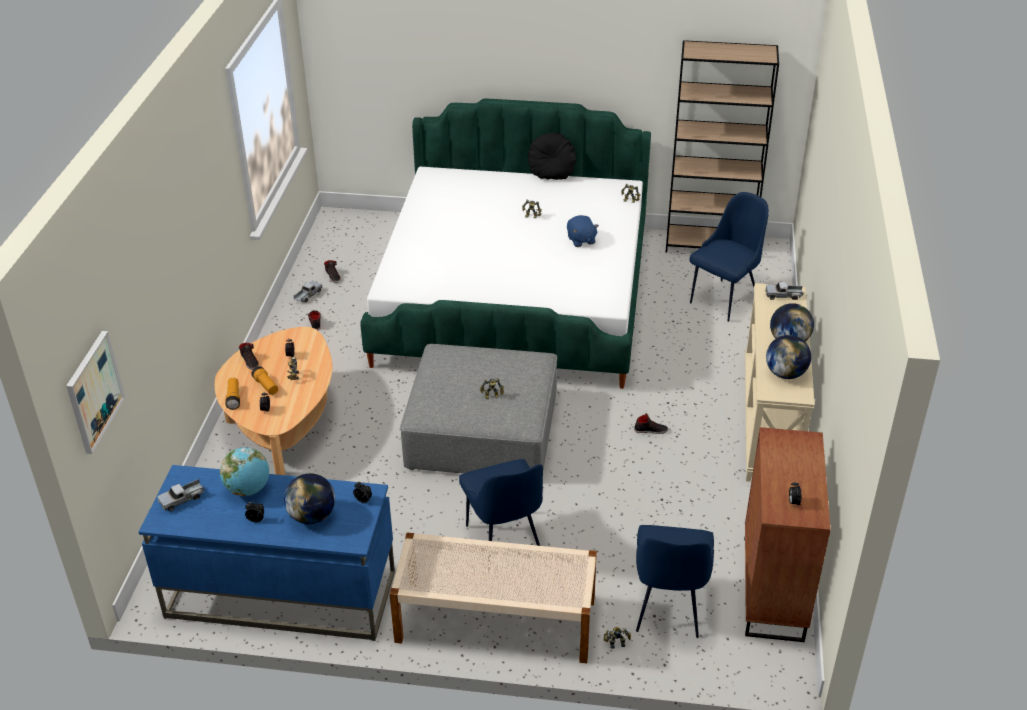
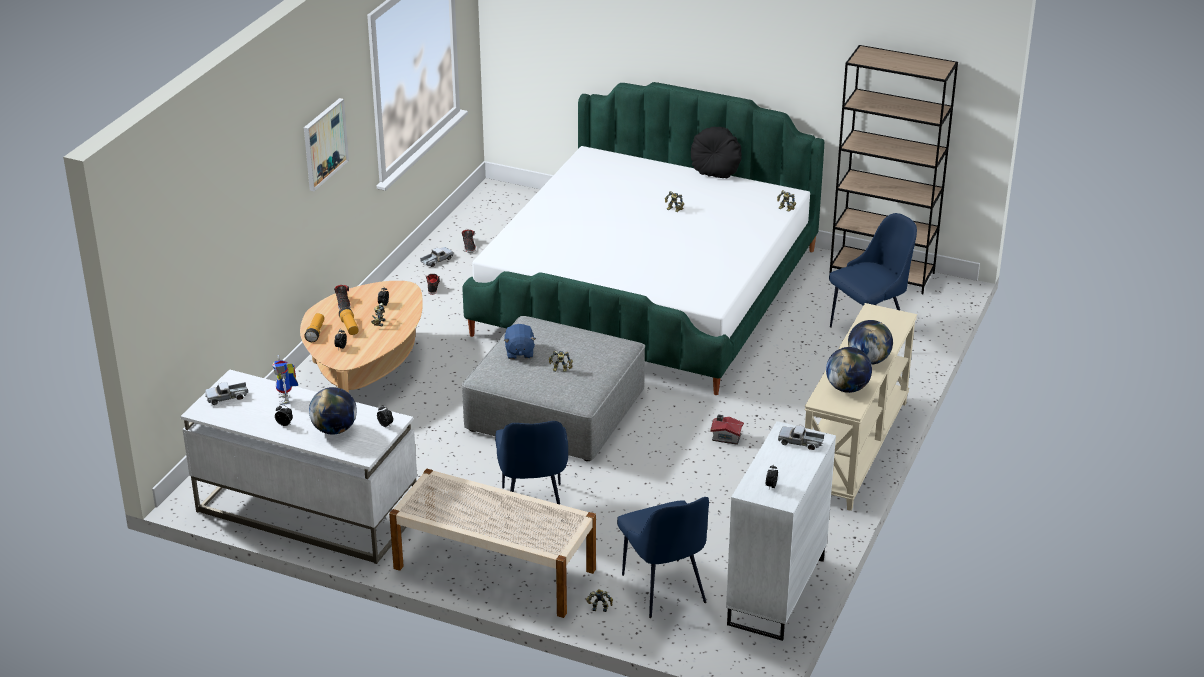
camera: 15 degrees right, 5 degrees down
picture [66,331,125,454] -> picture moved to [304,98,349,191]
blue desk [139,465,395,641] -> white desk [181,369,418,564]
globe [220,447,269,496] -> toy robot [272,355,298,405]
blue plush toy [567,215,599,247] -> blue plush toy moved to [504,324,536,359]
black shoe [634,413,668,434] -> toy house [710,415,744,445]
blue chair [636,525,714,638] -> blue chair turned 45 degrees counterclockwise [617,497,709,618]
brown dresser [744,427,831,642] -> white dresser [726,421,836,641]
toy truck [765,282,804,300] -> toy truck moved to [778,425,824,450]

